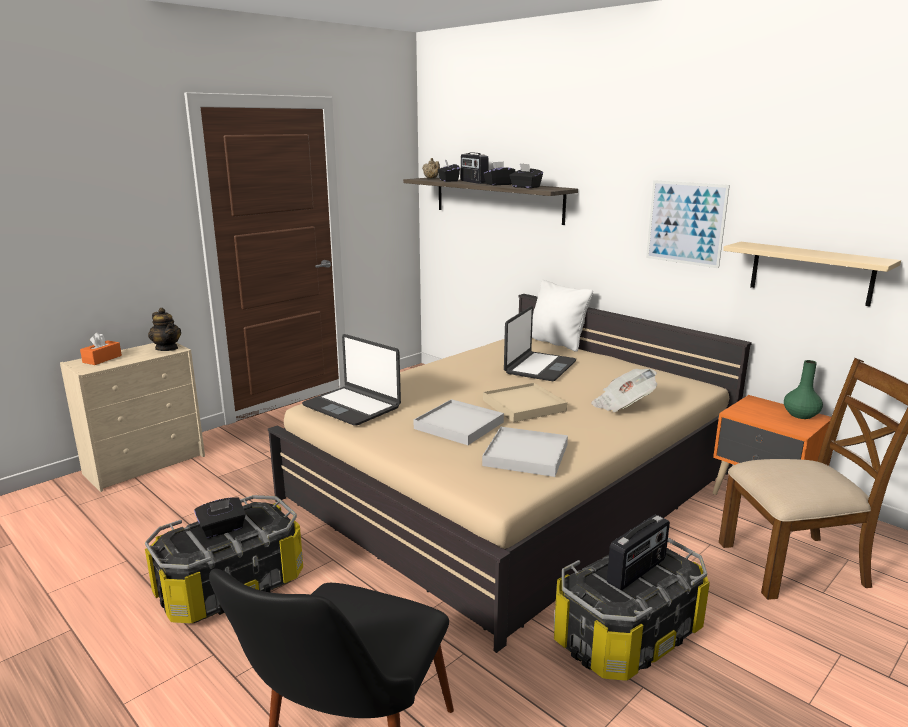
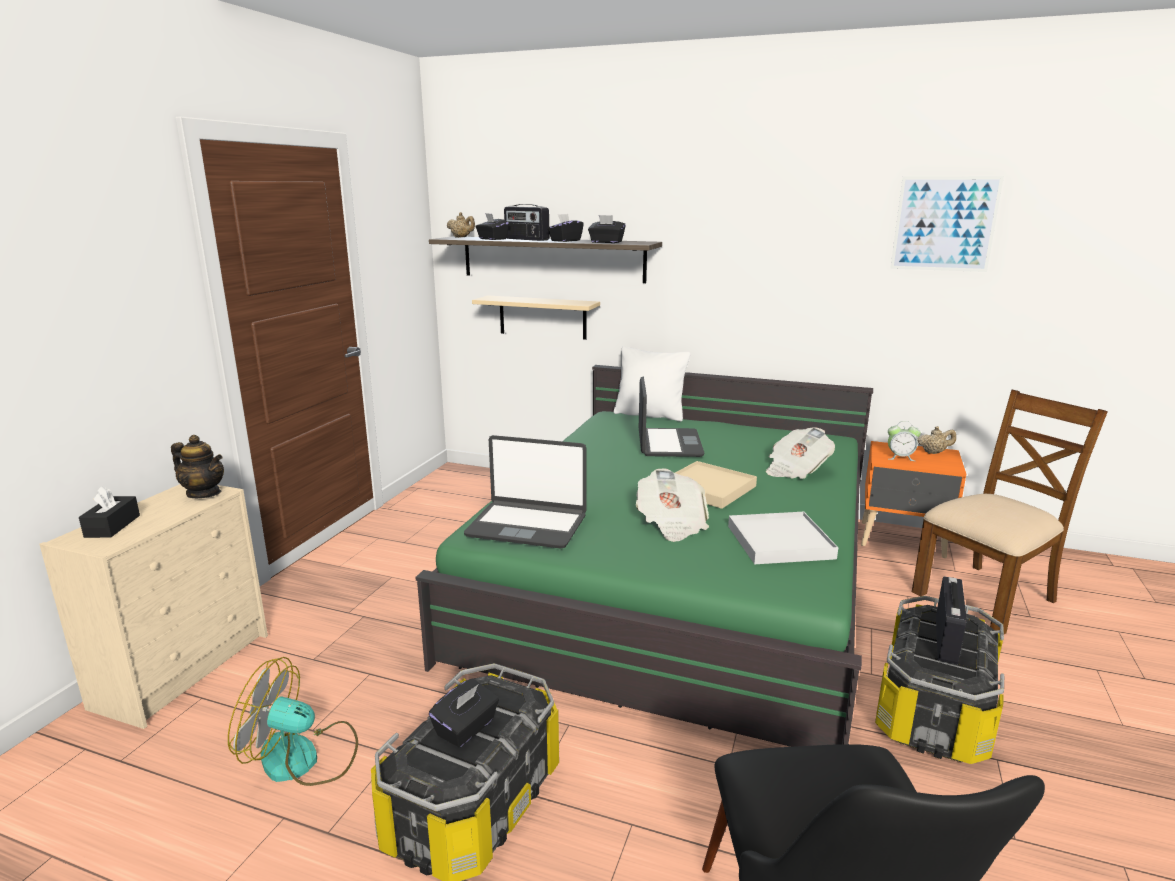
camera: 25 degrees left, 0 degrees up
orange tissue box [80,332,122,365] -> black tissue box [79,486,140,538]
beige bed [268,294,752,653] -> green bed [415,365,873,747]
white tray [414,399,504,445] -> newspaper [636,468,709,542]
picture [646,180,730,268] -> picture moved to [890,176,1004,272]
beige shelf [723,242,901,306] -> beige shelf moved to [472,295,600,340]
green vase [784,360,823,419] -> beige teapot [917,426,956,454]
none -> fan [228,657,358,786]
none -> alarm clock [888,421,921,461]

